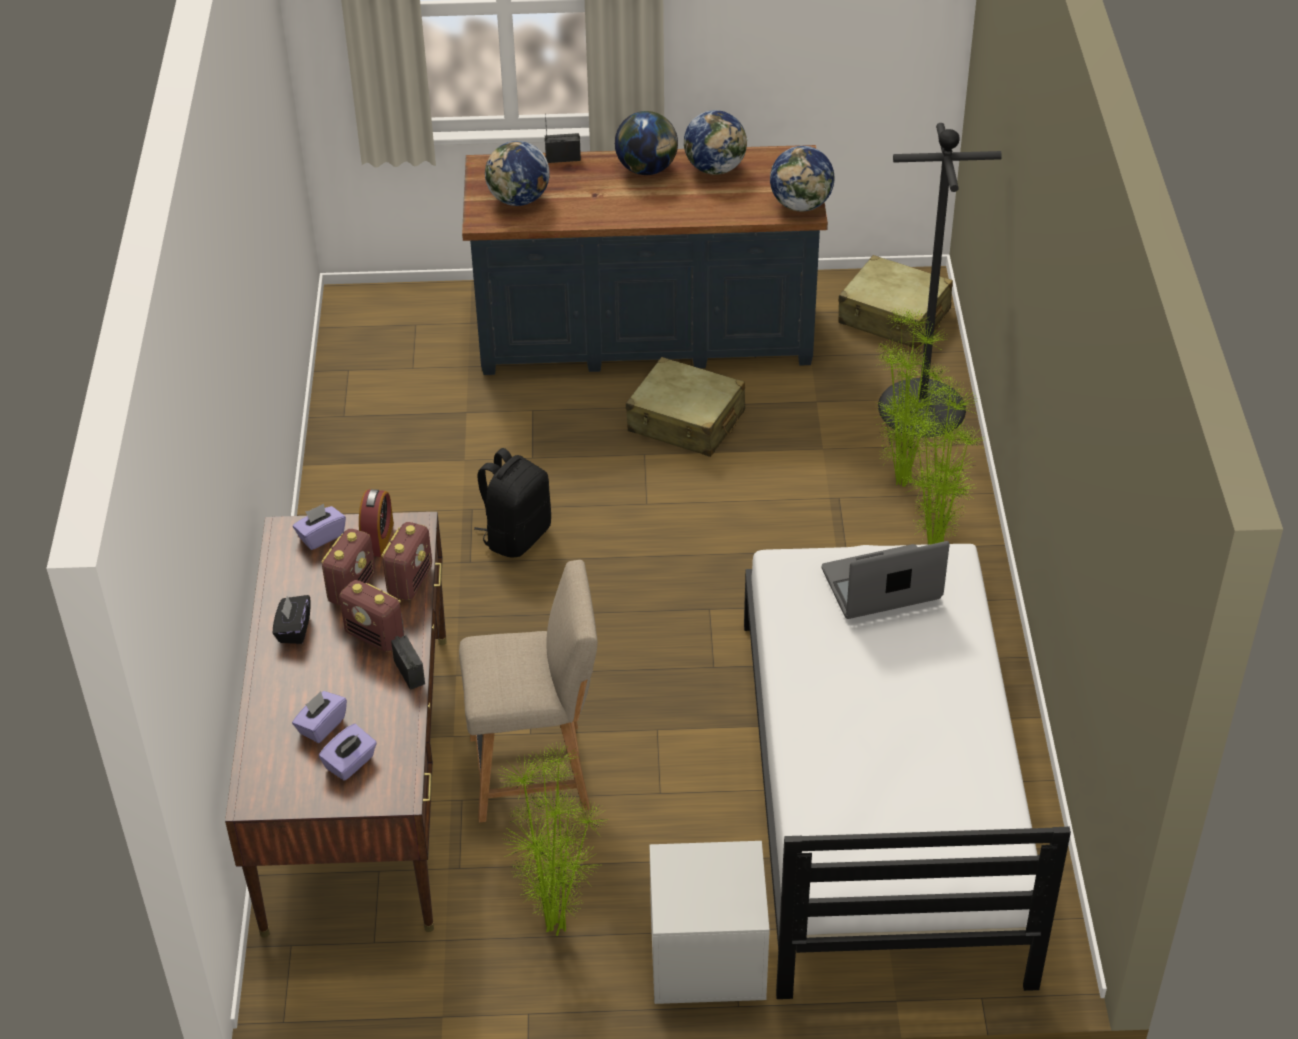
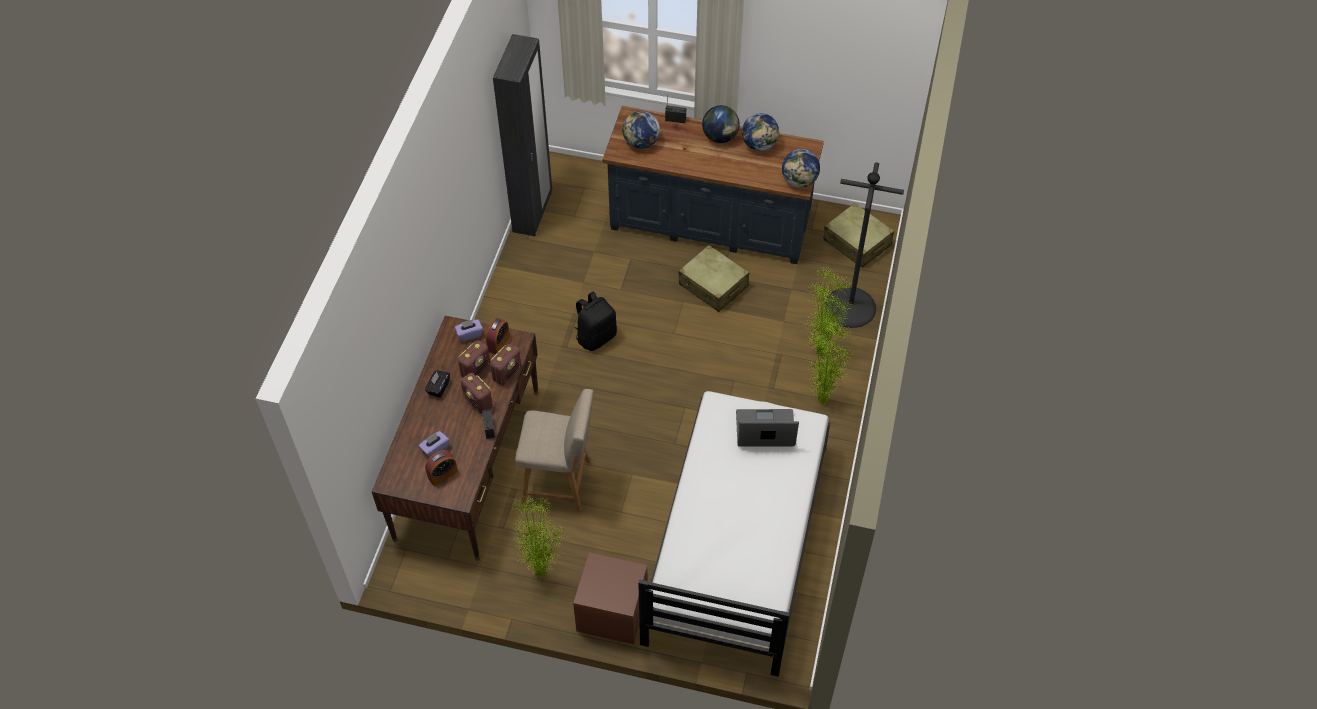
camera: 15 degrees right, 10 degrees up
purple tissue box [319,724,377,781] -> alarm clock [425,450,458,486]
white nightstand [650,841,770,1004] -> brown nightstand [573,552,648,644]
none -> black wardrobe [493,34,552,236]

